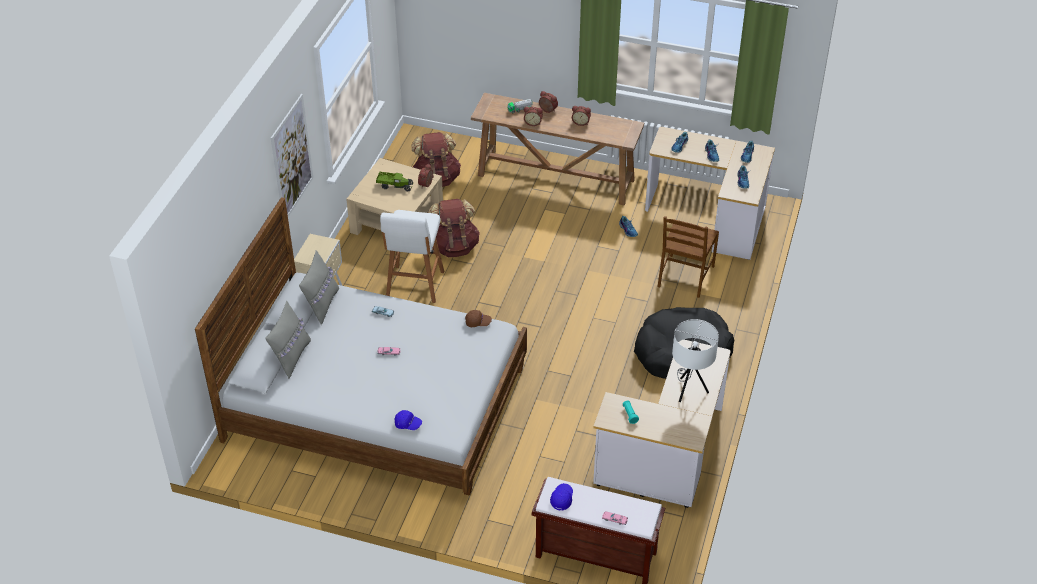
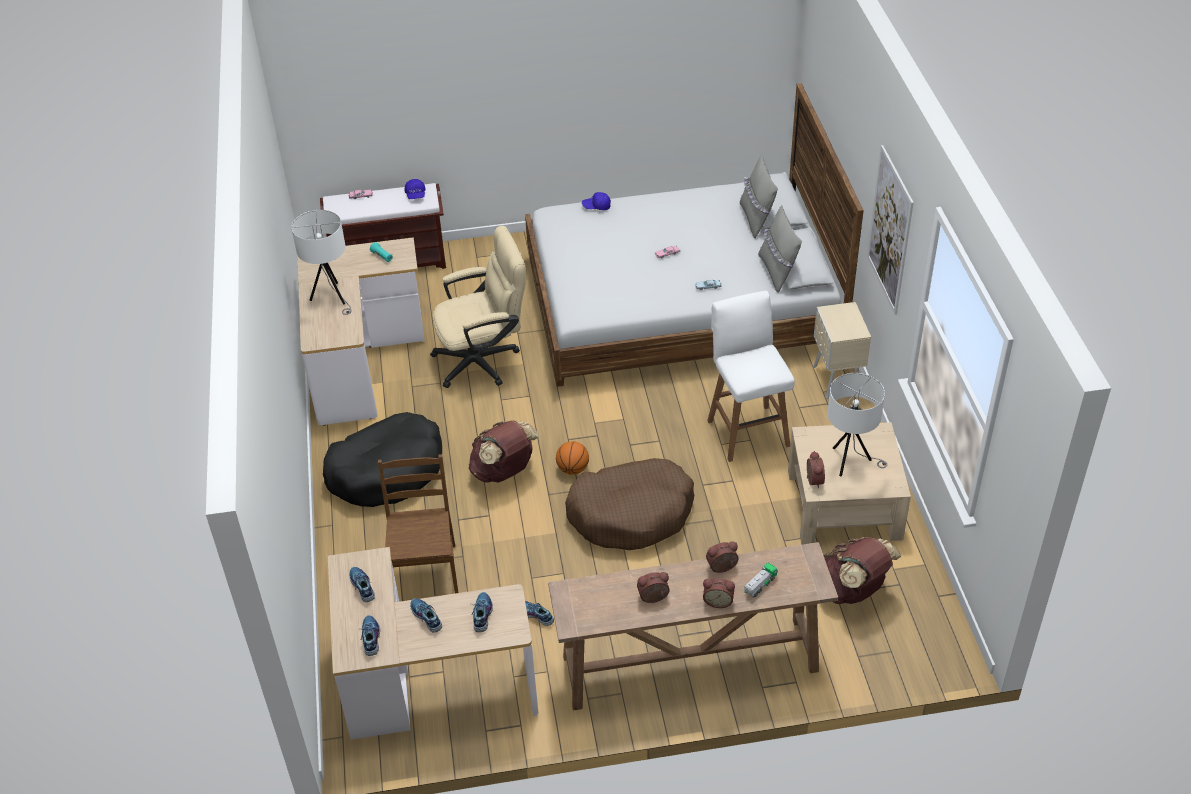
camera: 155 degrees right, 0 degrees up
toy truck [376,171,414,191] -> white table lamp [827,373,887,477]
brown backpack [428,199,480,257] -> brown backpack moved to [468,420,539,483]
brown cap [465,310,492,327] -> none
none -> beige office chair [430,226,526,388]
none -> basketball [556,441,589,475]
none -> brown dog bed [565,458,694,550]

